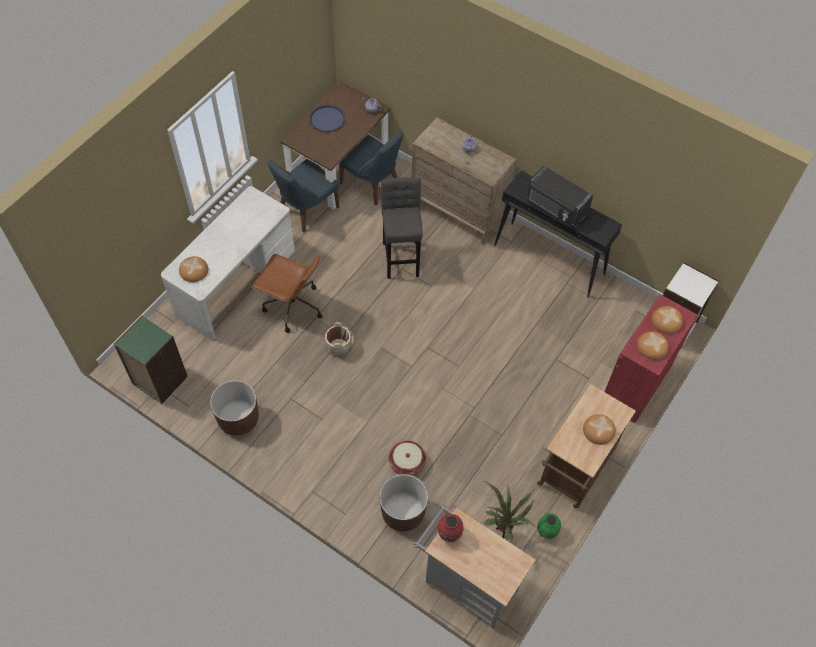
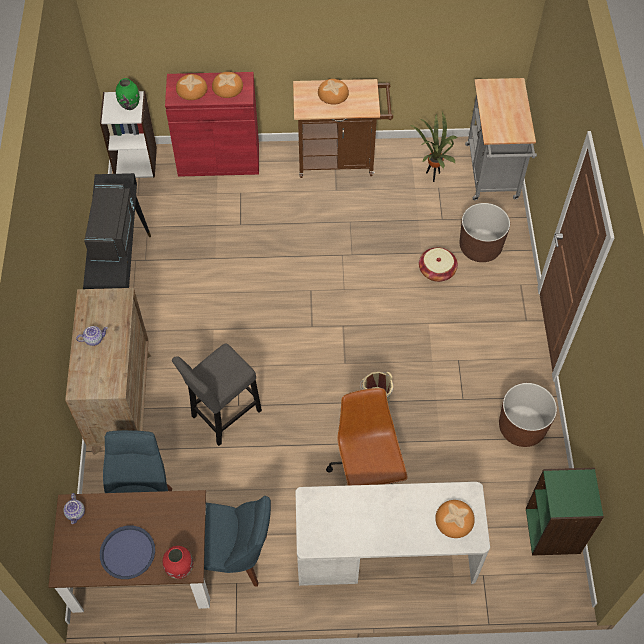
camera: 125 degrees left, 0 degrees up
red vase [438,514,463,542] -> red vase moved to [163,546,193,579]
green vase [537,513,561,539] -> green vase moved to [116,78,140,110]

